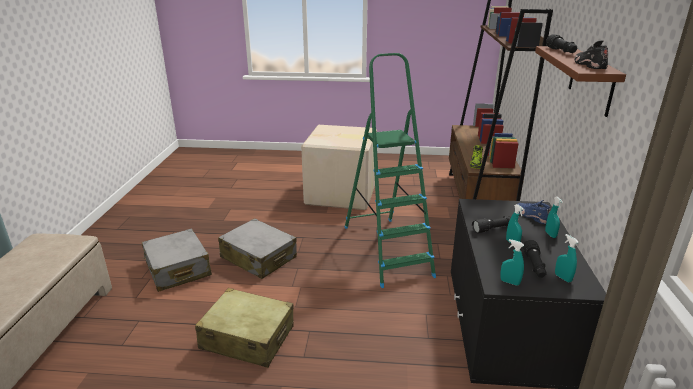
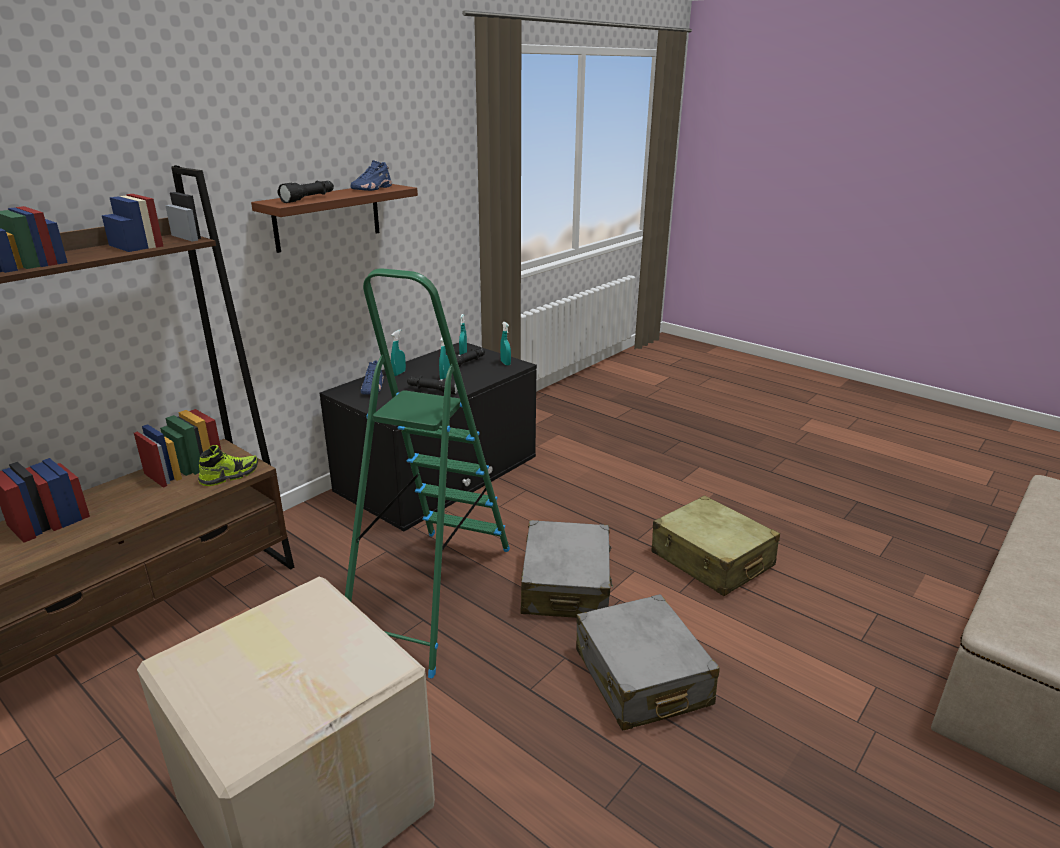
camera: 145 degrees left, 0 degrees up
grey suitcase [142,228,212,292] -> grey suitcase moved to [520,520,613,618]
black shoe [575,41,608,69] -> blue shoe [351,160,392,191]

